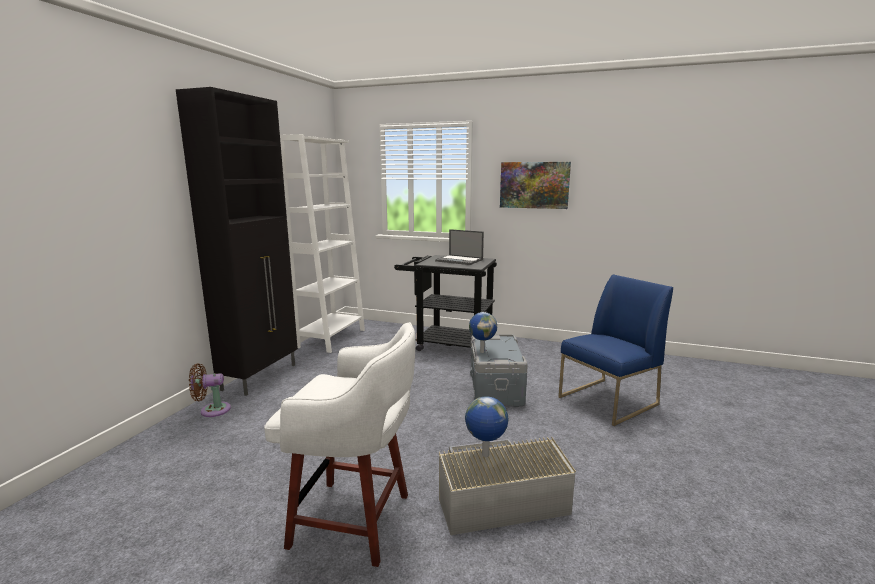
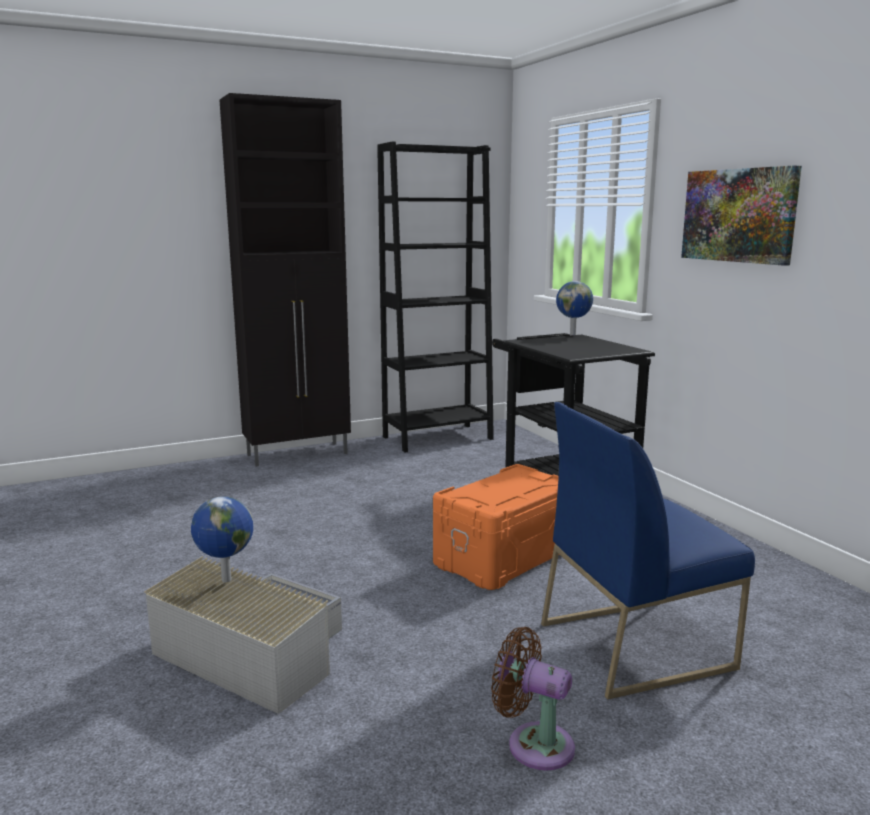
camera: 45 degrees right, 0 degrees up
brown fan [189,363,231,417] -> brown fan moved to [491,627,575,770]
white stool [264,322,415,567] -> none
white bookcase [280,134,365,353] -> black bookcase [377,142,494,452]
laptop [435,229,484,265] -> none
globe [469,312,497,353] -> globe moved to [556,281,593,335]
grey storage box [470,334,528,407] -> orange storage box [433,464,559,590]
blue chair [558,275,673,426] -> blue chair turned 150 degrees clockwise [541,402,755,699]

